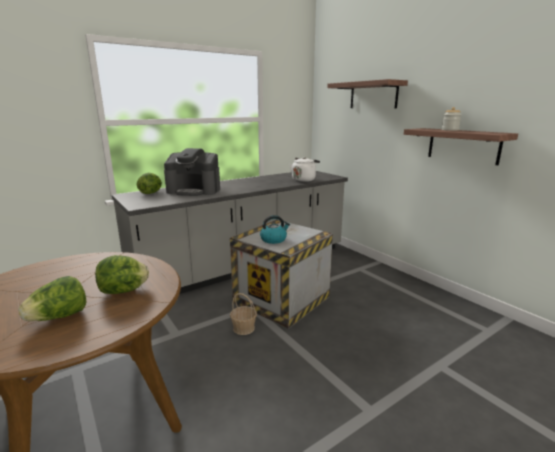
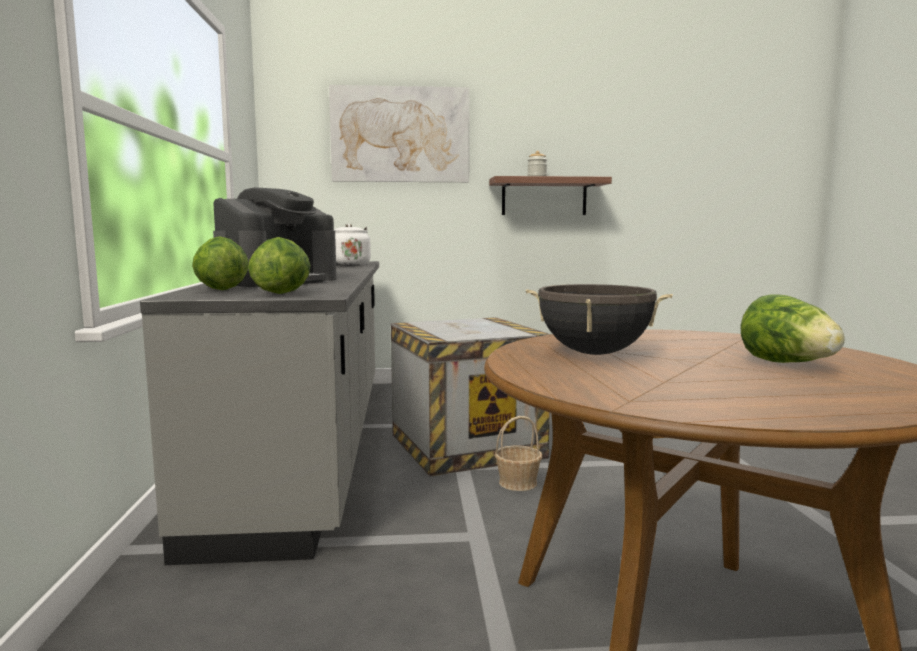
camera: 60 degrees left, 10 degrees down
lettuce [95,255,149,294] -> lettuce moved to [248,237,311,294]
kettle [260,215,290,244] -> none
shelf [327,79,408,109] -> picture [329,85,470,182]
none -> black cooking pot [526,284,673,355]

